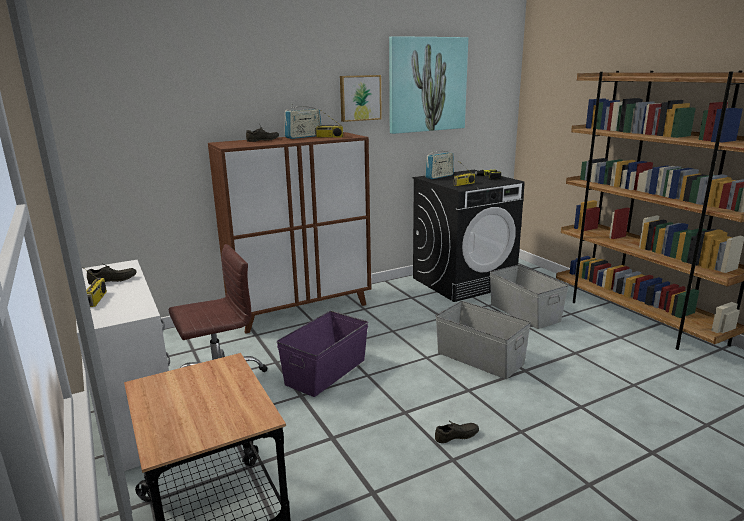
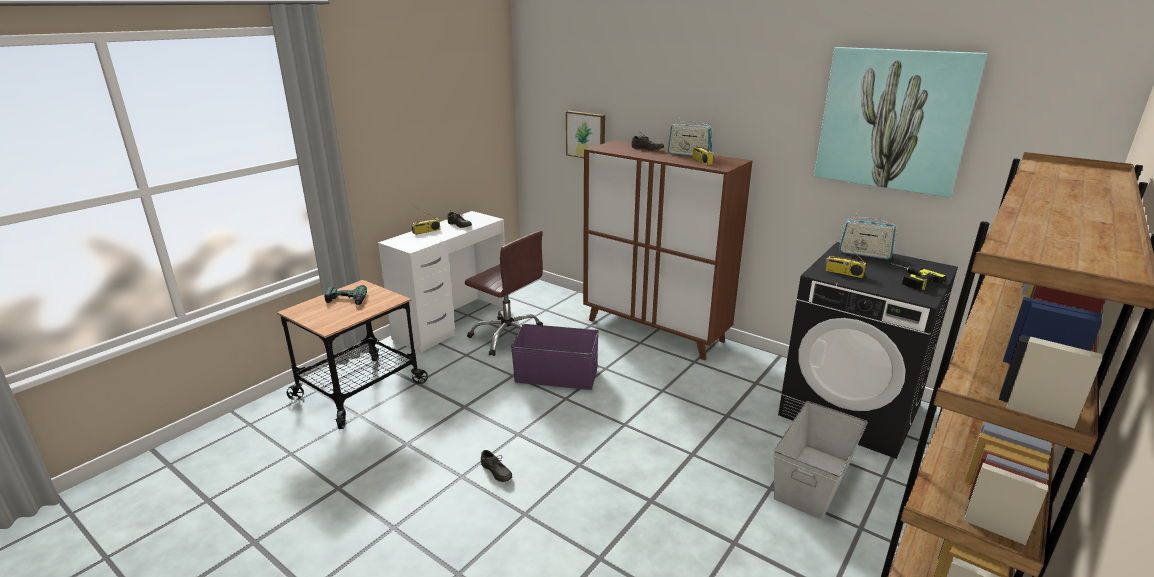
camera: 65 degrees right, 5 degrees up
picture [340,75,382,122] -> picture moved to [566,111,605,158]
grey storage box [436,301,531,379] -> none
none -> power drill [324,285,367,307]

